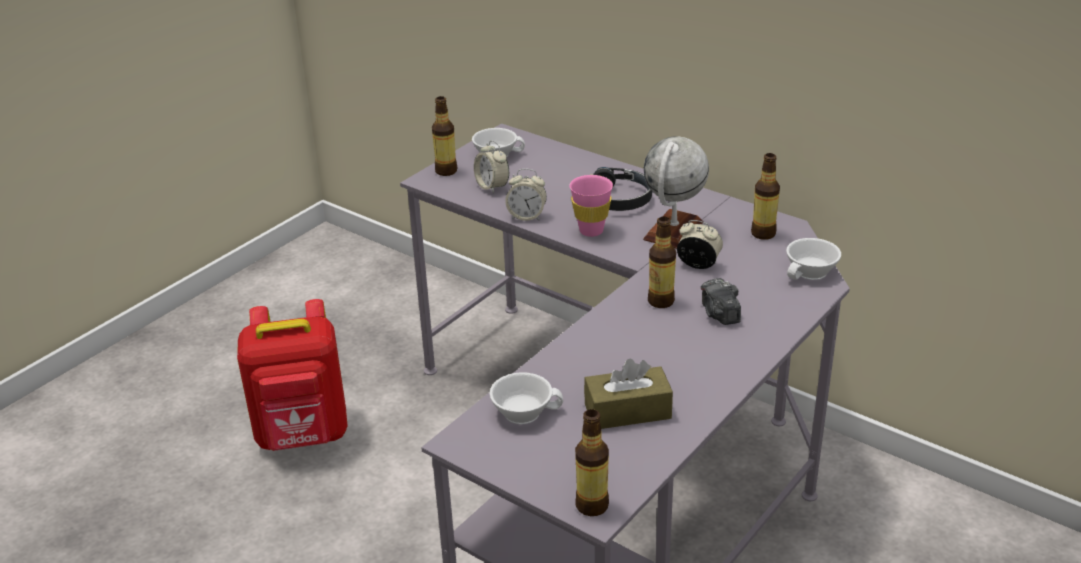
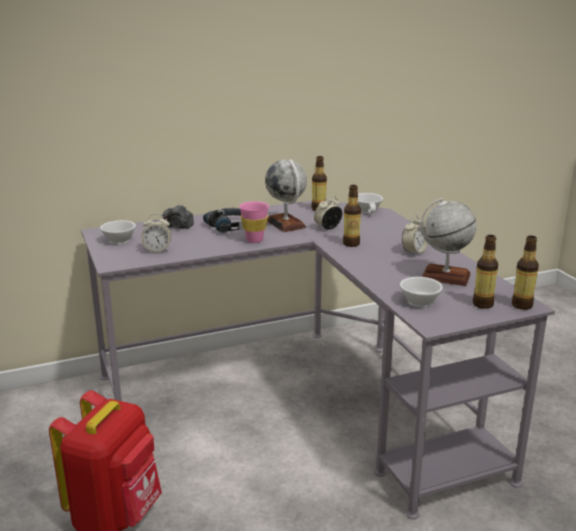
camera: 60 degrees left, 10 degrees down
bottle [432,96,457,176] -> bottle moved to [473,235,498,309]
alarm clock [505,169,547,221] -> alarm clock moved to [402,215,429,255]
brown tissue box [584,358,673,429] -> globe [421,198,476,286]
camera [701,278,741,325] -> camera moved to [163,205,194,229]

